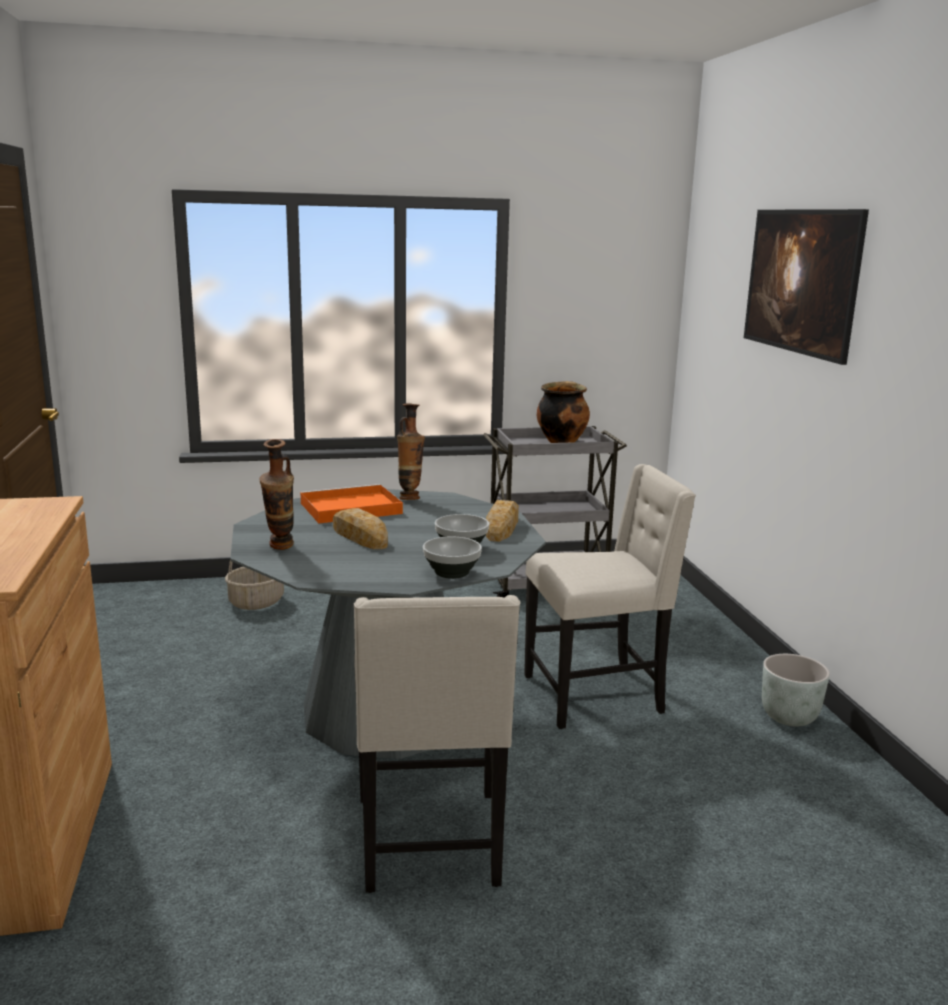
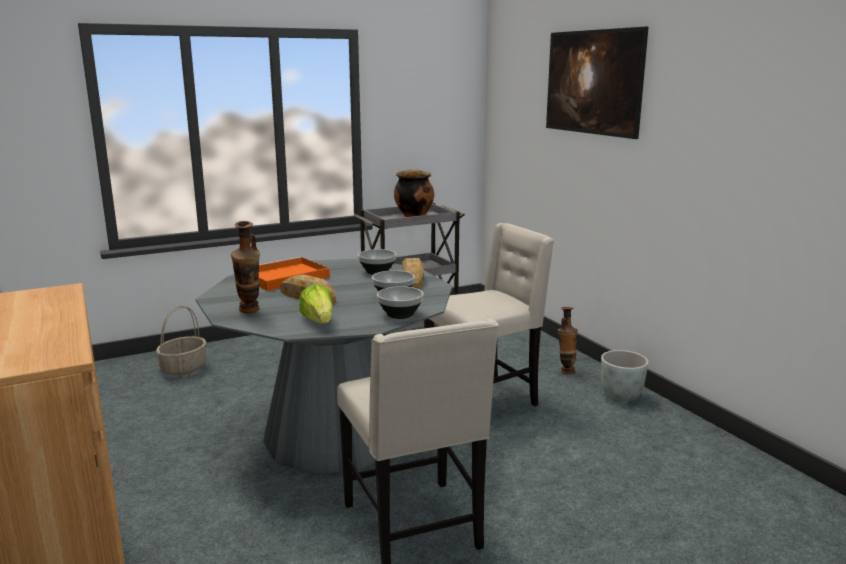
camera: 15 degrees left, 0 degrees up
vase [397,404,425,500] -> vase moved to [558,307,578,374]
none -> lettuce [299,284,333,324]
none -> bowl [358,249,397,275]

